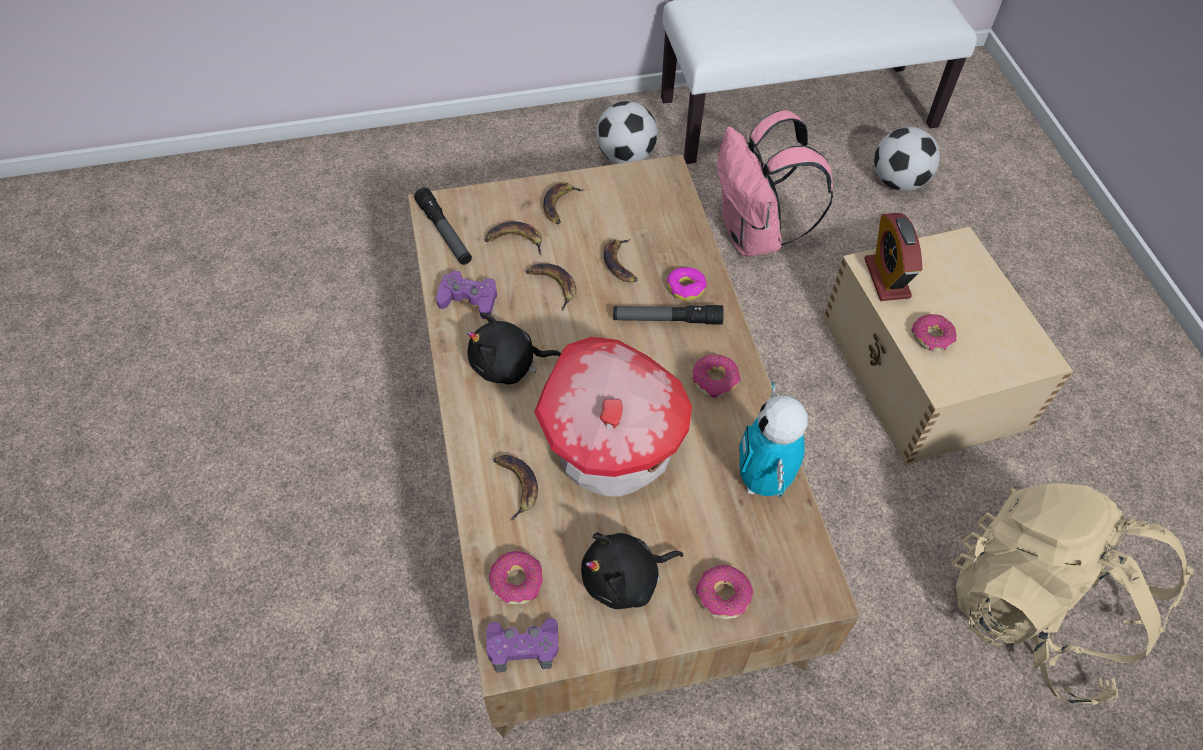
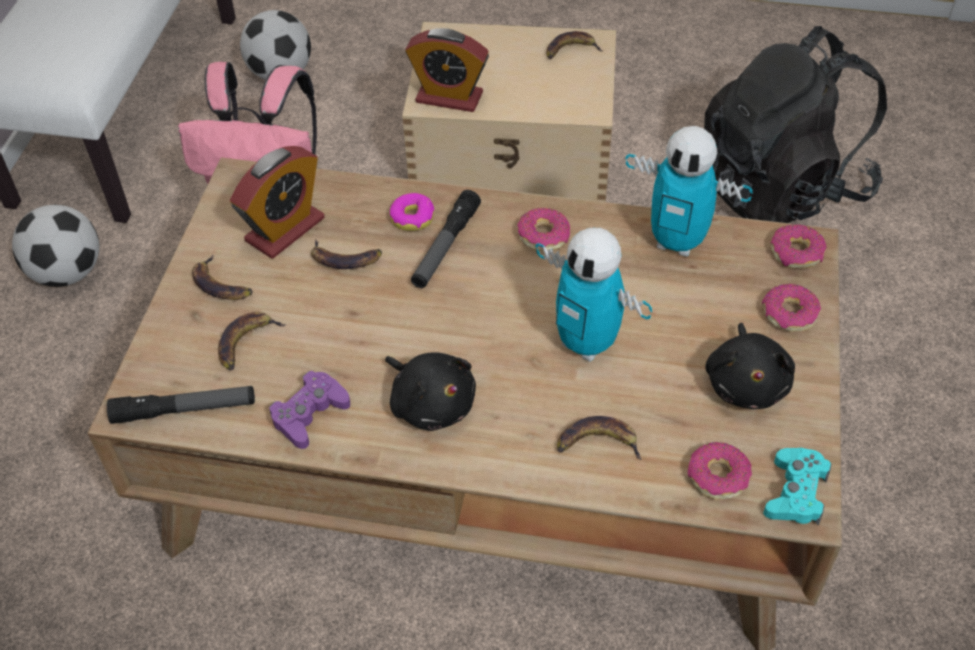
camera: 65 degrees left, 5 degrees down
black plush toy [467,312,561,384] -> black plush toy turned 60 degrees counterclockwise [385,352,476,431]
purple game controller [486,618,559,672] -> turquoise game controller [763,448,832,525]
banana [526,263,576,311] -> banana moved to [546,31,602,59]
toy house [534,337,692,497] -> toy robot [536,228,652,362]
donut [912,314,956,351] -> donut moved to [770,224,827,268]
beige backpack [951,483,1194,705] -> black backpack [704,26,887,223]
none -> alarm clock [230,146,324,259]

